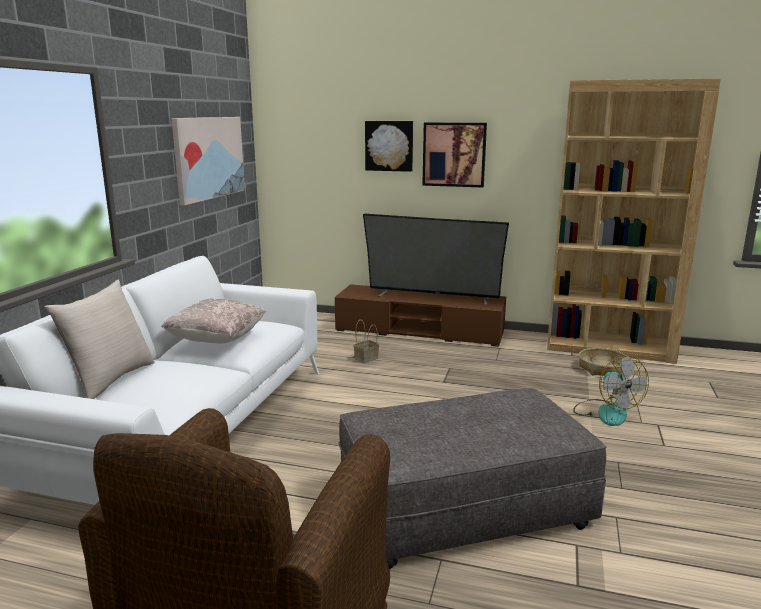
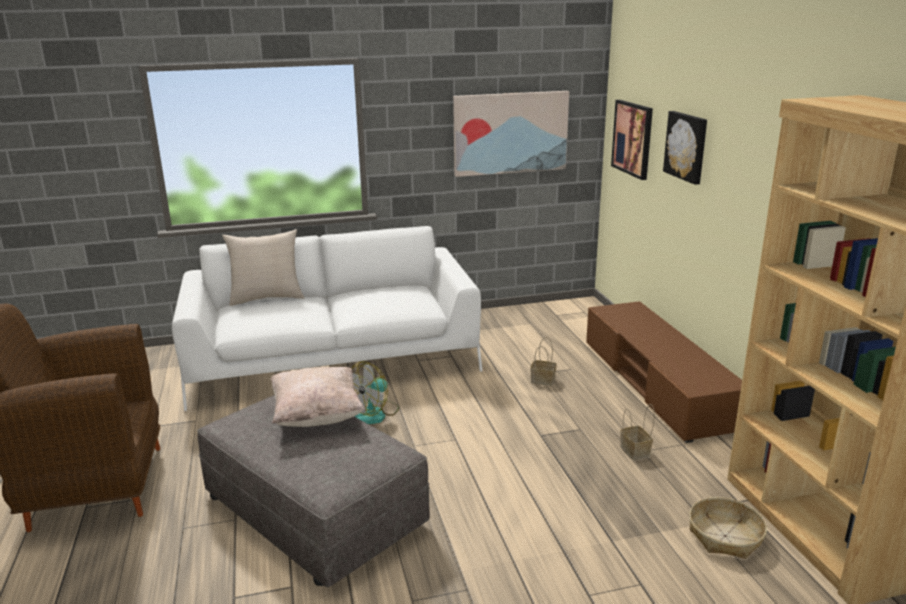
camera: 60 degrees right, 5 degrees up
beige pillow [161,298,266,344] -> beige pillow moved to [271,367,365,427]
television [363,213,509,306] -> none
picture [422,122,487,187] -> picture moved to [611,100,653,180]
fan [573,355,649,426] -> fan moved to [351,361,399,424]
none -> basket [620,404,655,460]

